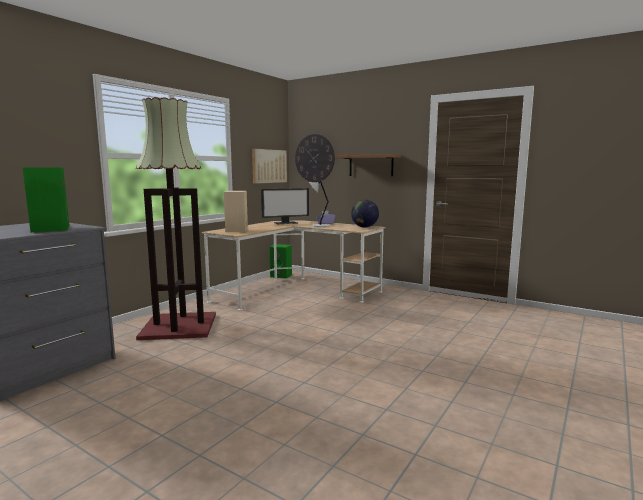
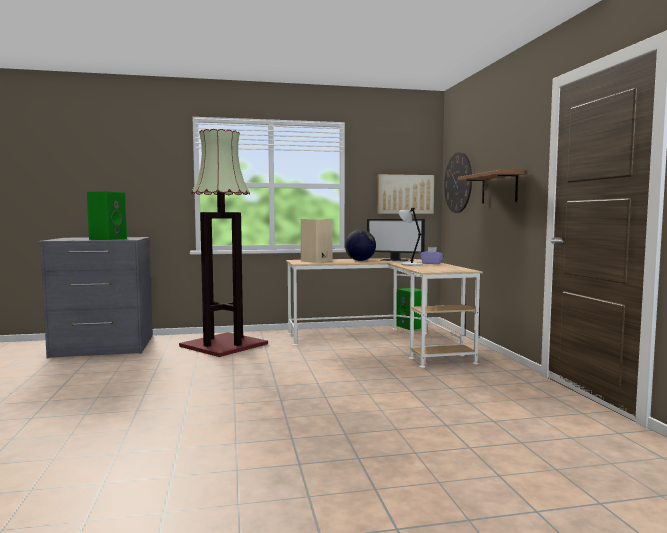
camera: 45 degrees right, 5 degrees down
globe [351,200,379,228] -> globe moved to [345,230,376,261]

